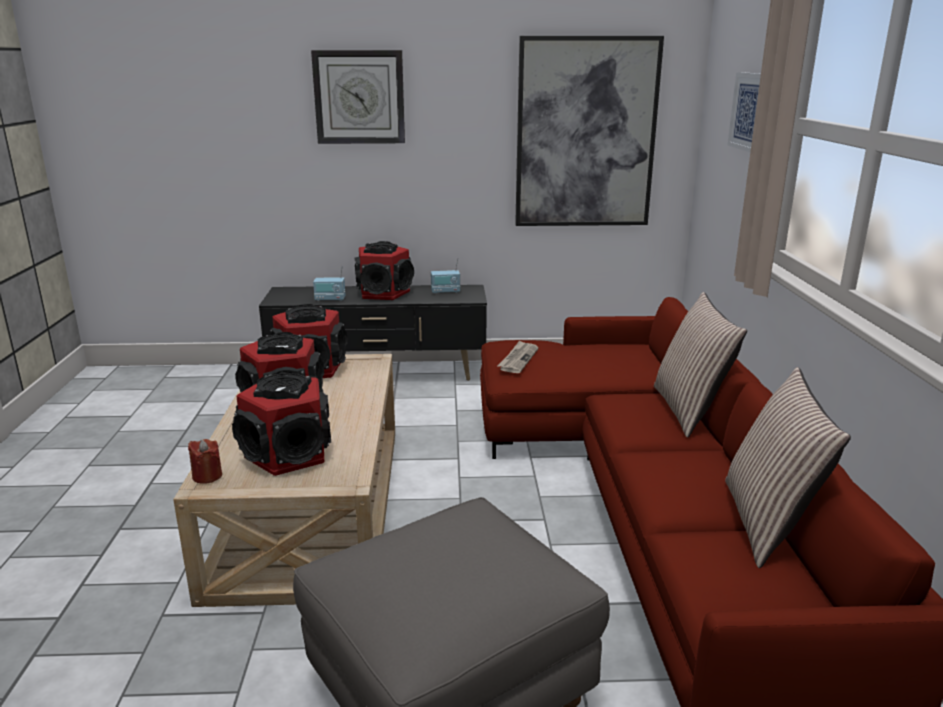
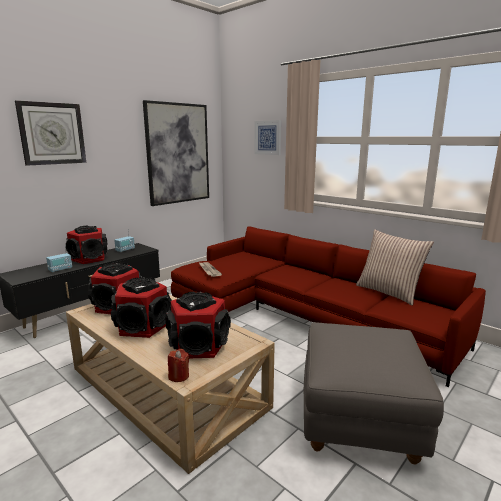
camera: 45 degrees left, 5 degrees down
pillow [654,292,747,438] -> none

